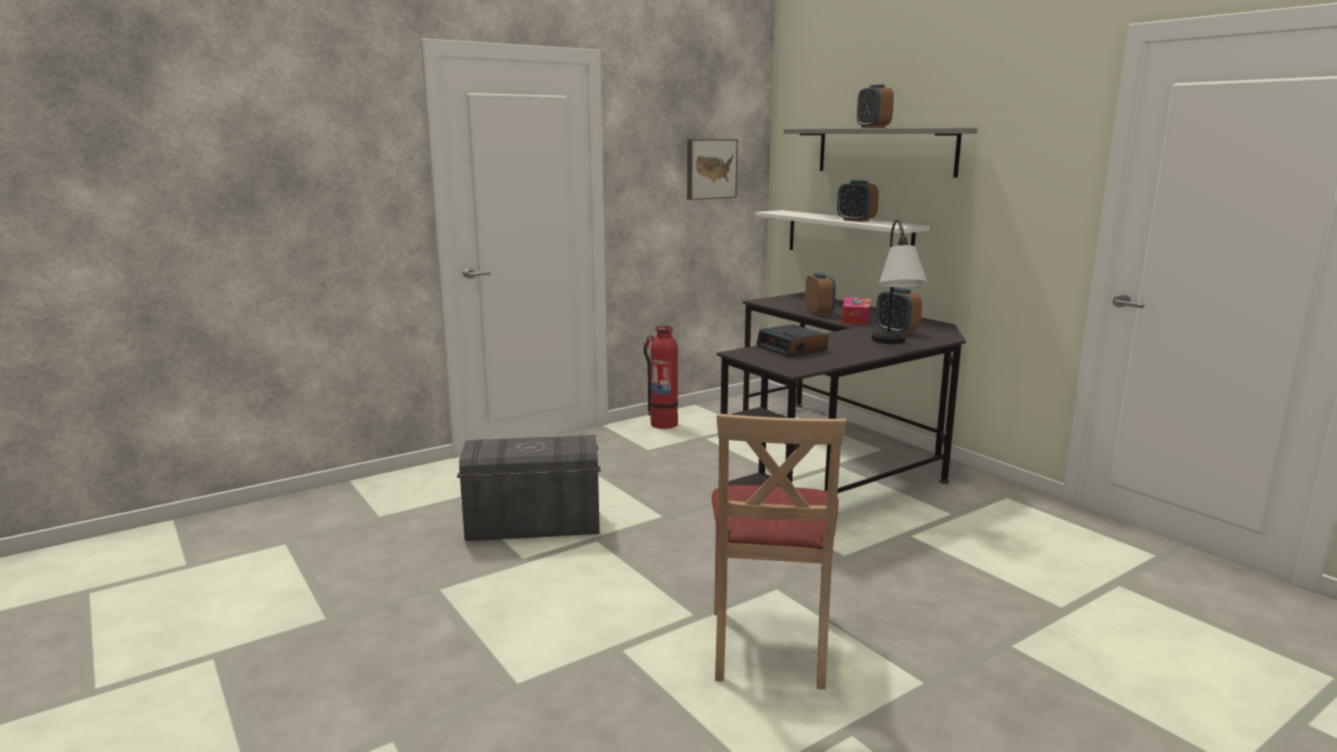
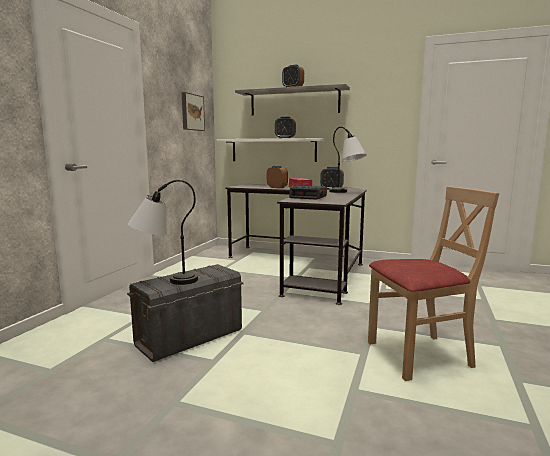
camera: 35 degrees left, 5 degrees down
fire extinguisher [644,326,678,429] -> none
beige chair [712,413,846,690] -> beige chair turned 75 degrees counterclockwise [368,186,499,381]
none -> table lamp [128,180,198,285]

